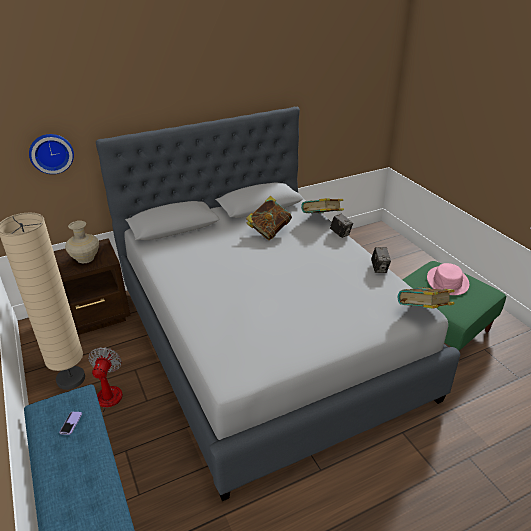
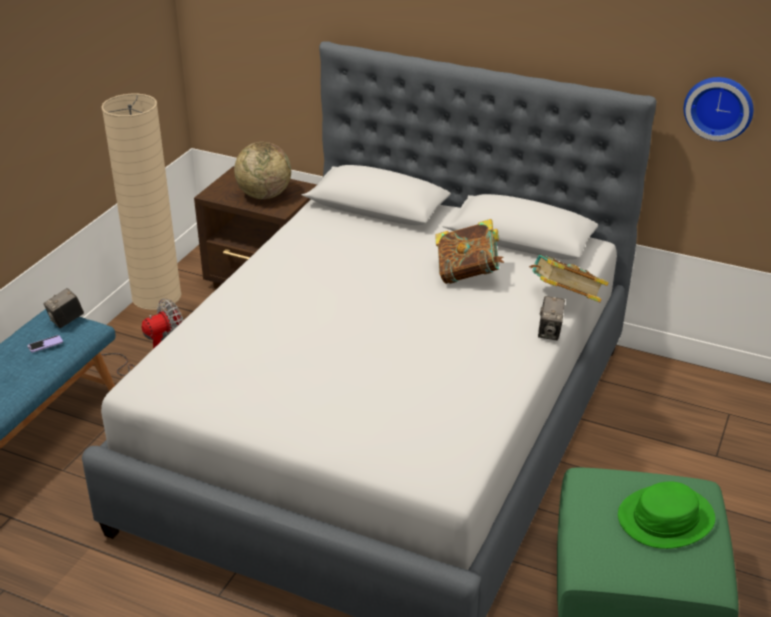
camera: 50 degrees right, 0 degrees up
wall clock [29,134,74,174] -> wall clock moved to [684,77,753,141]
beige vase [65,221,99,263] -> globe [234,142,291,199]
camera [371,247,391,273] -> camera moved to [44,288,84,328]
book [397,287,455,308] -> none
pink hat [427,263,469,295] -> green hat [618,481,715,549]

